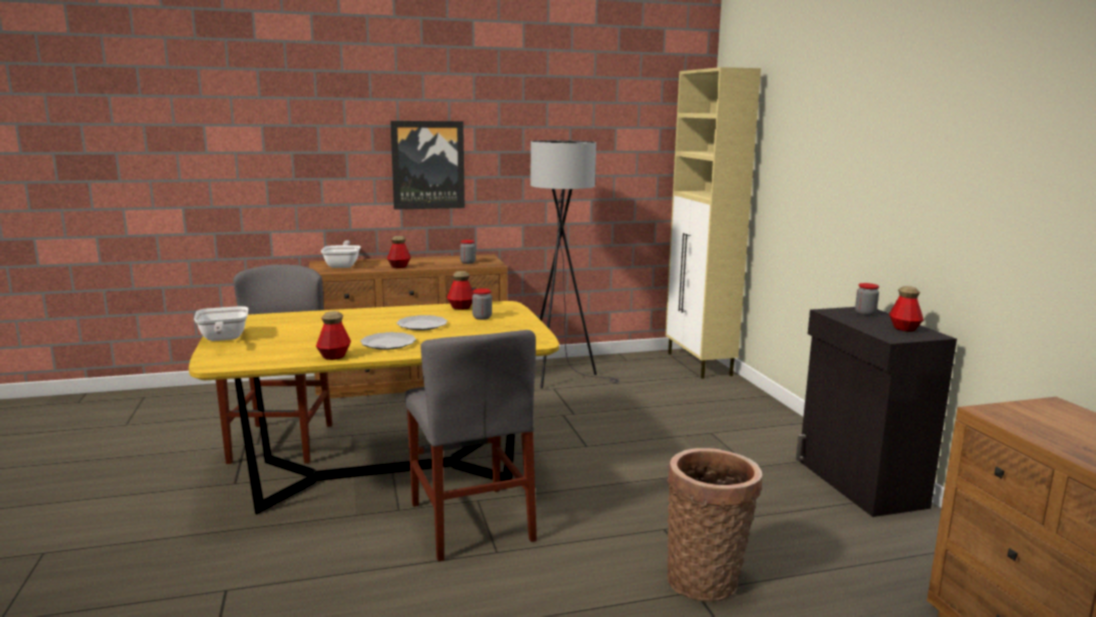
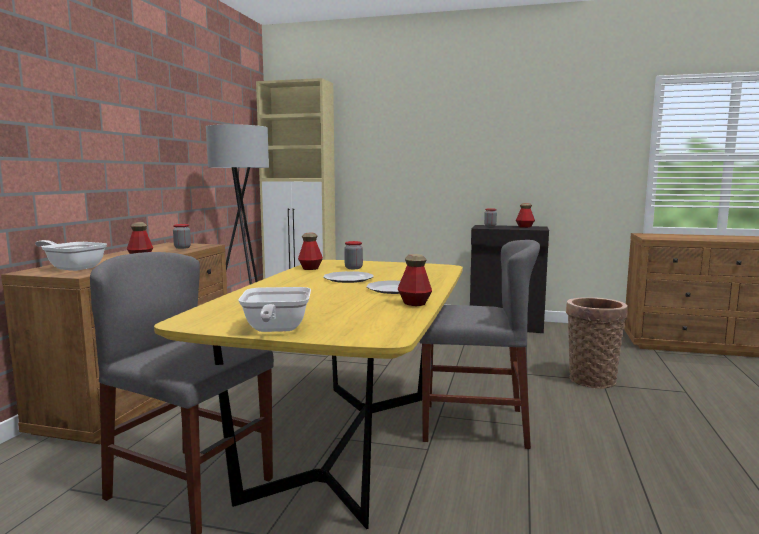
camera: 60 degrees left, 5 degrees down
frying pan [194,306,249,341] -> frying pan turned 75 degrees clockwise [238,287,311,332]
picture [390,121,465,210] -> none

